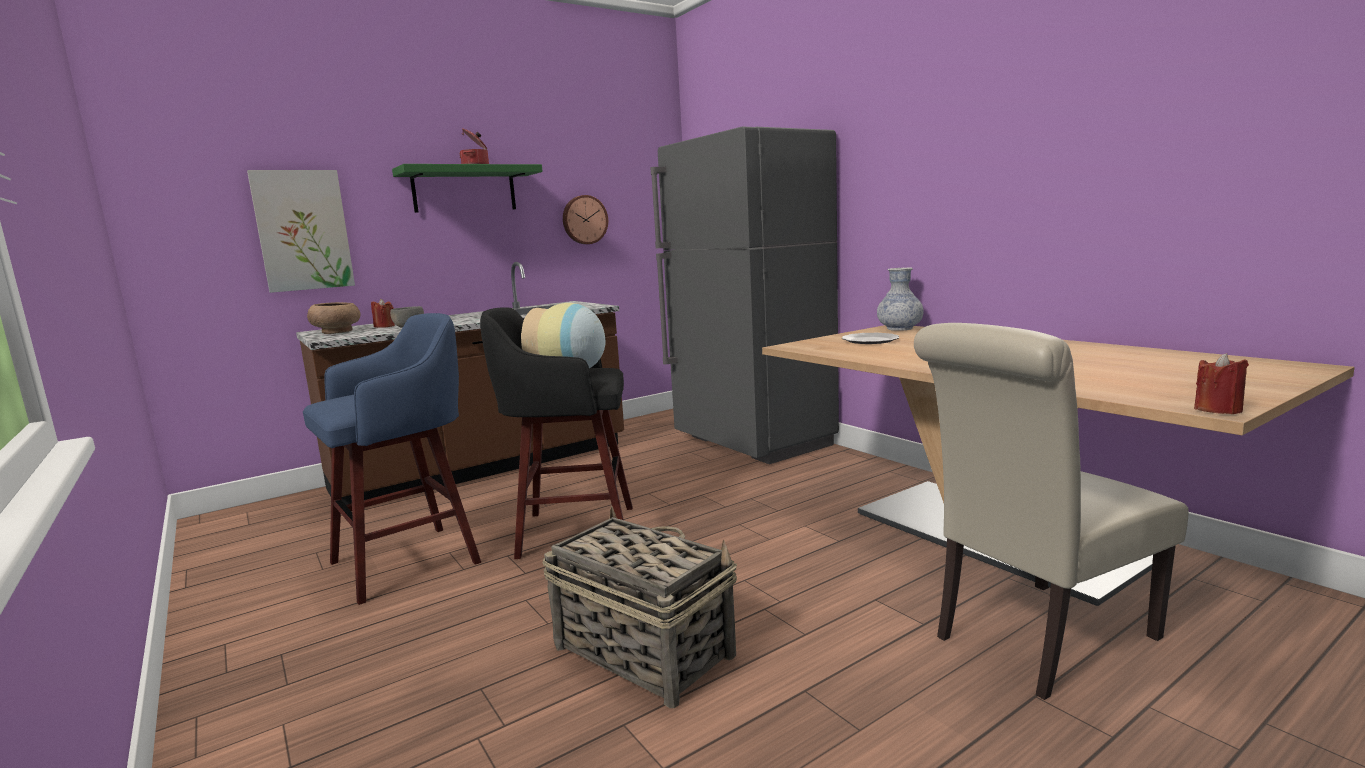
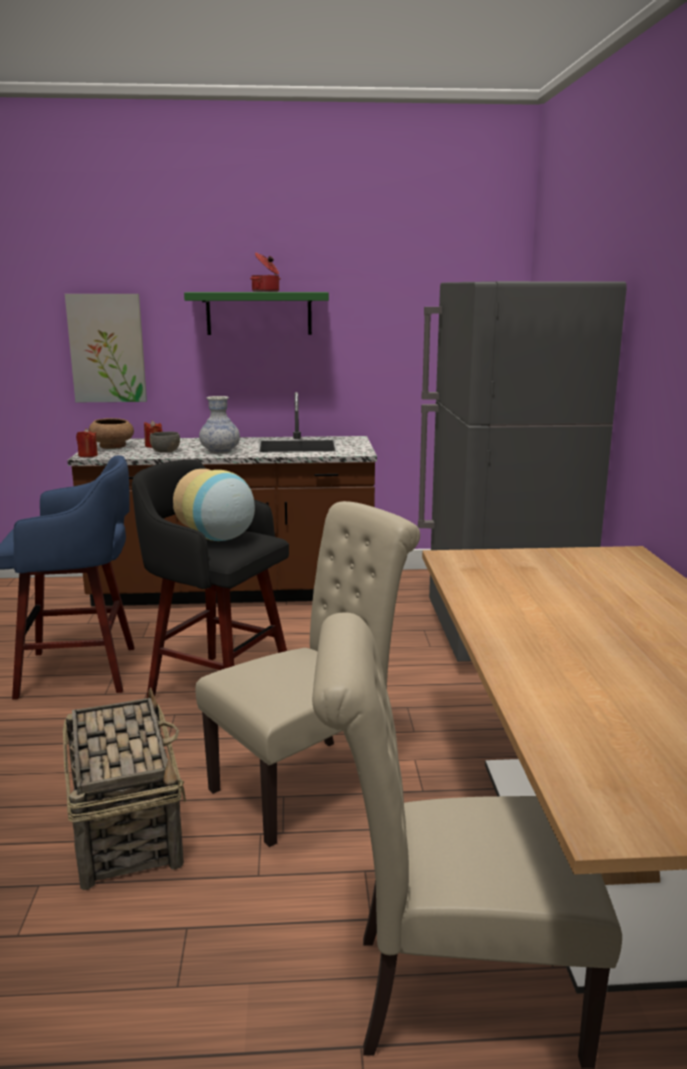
camera: 30 degrees right, 5 degrees up
wall clock [563,195,608,244] -> none
plate [842,333,899,344] -> none
vase [877,267,924,331] -> vase moved to [199,396,240,454]
red candle [1194,353,1249,414] -> red candle moved to [76,428,98,457]
none -> beige chair [195,501,420,847]

